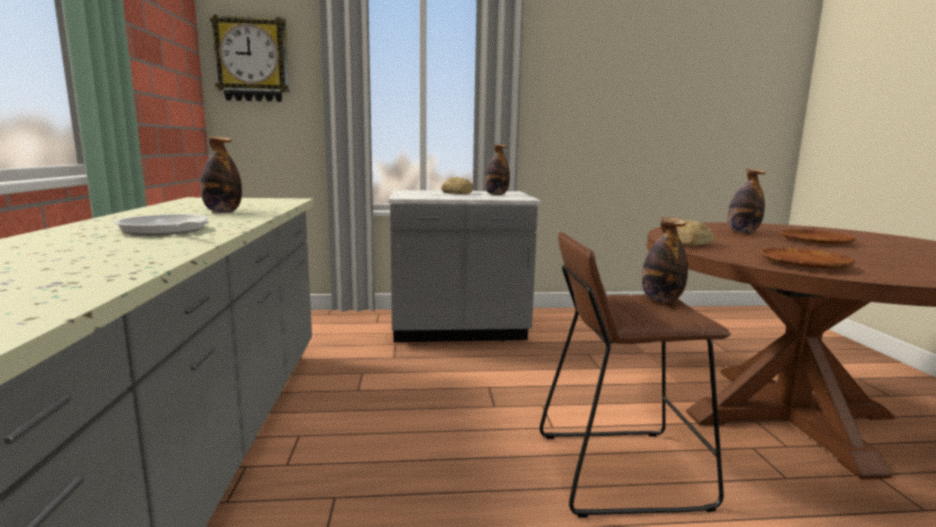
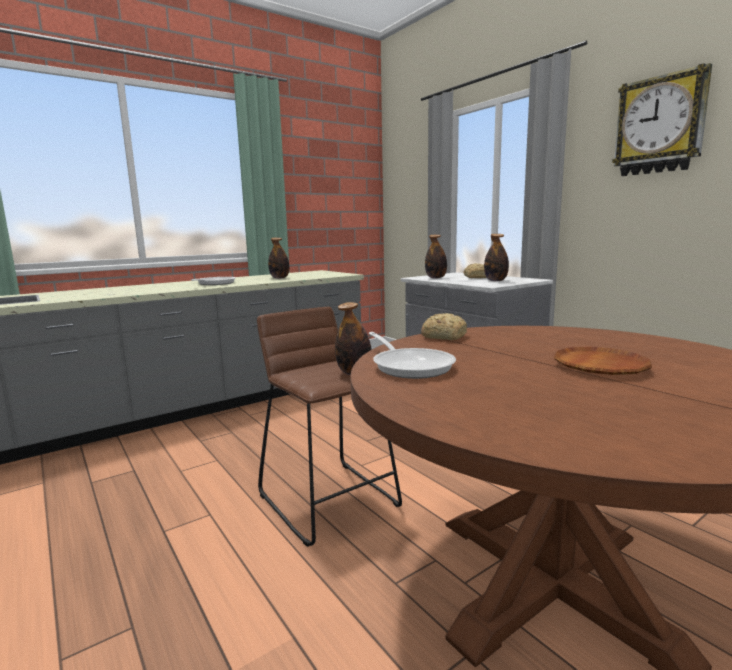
camera: 60 degrees right, 0 degrees up
wall clock [210,15,289,102] -> wall clock moved to [612,63,712,176]
bottle [727,169,766,233] -> bottle moved to [425,235,447,278]
brown plate [760,248,856,269] -> frying pan [368,332,456,379]

